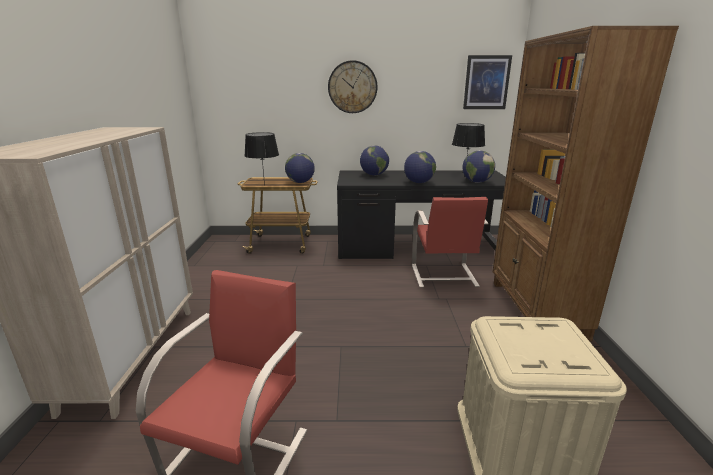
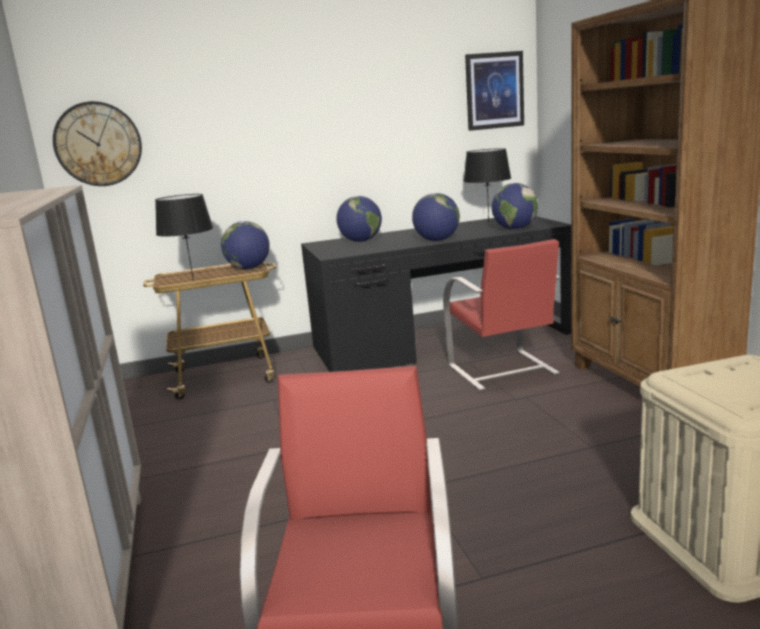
camera: 15 degrees left, 5 degrees down
wall clock [328,60,377,113] -> wall clock moved to [53,101,142,186]

